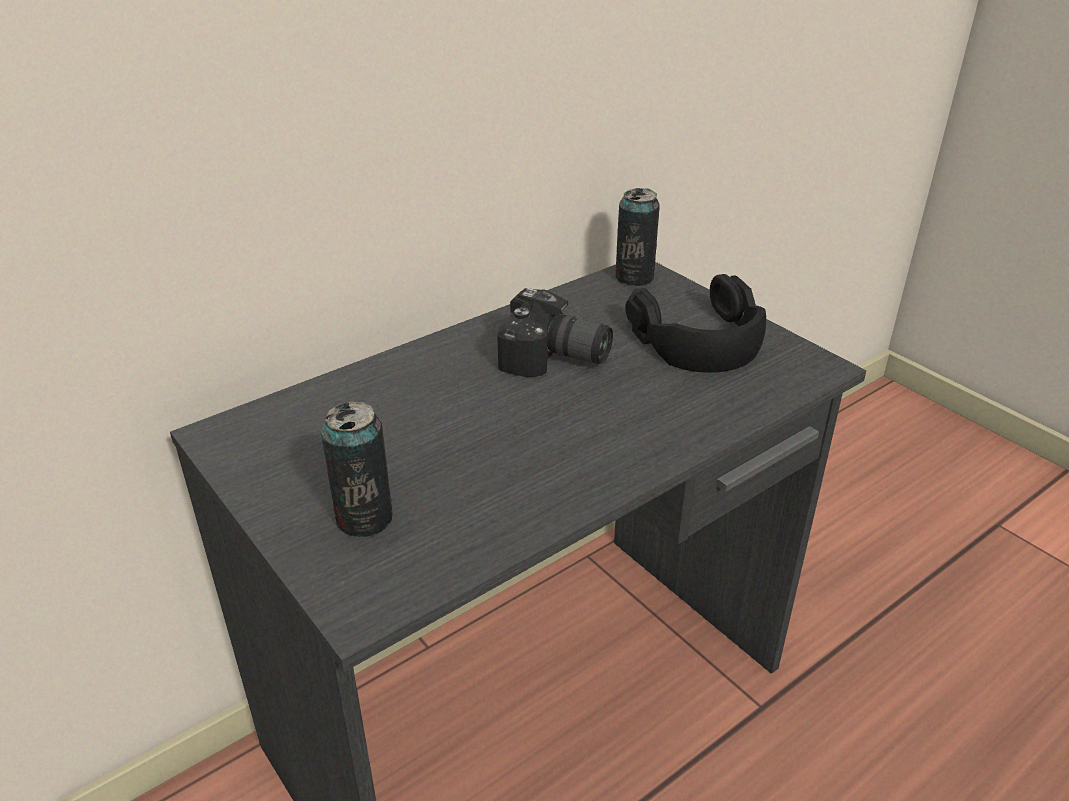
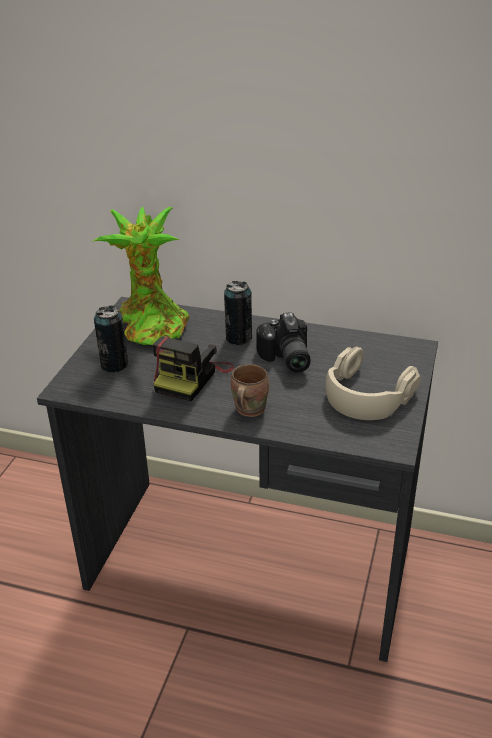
camera: 55 degrees right, 0 degrees up
can [615,188,660,286] -> can moved to [224,281,252,345]
black headphones [625,274,766,373] -> beige headphones [326,346,421,420]
none -> potted plant [93,206,189,345]
none -> camera [153,336,234,401]
none -> brown mug [231,364,269,417]

